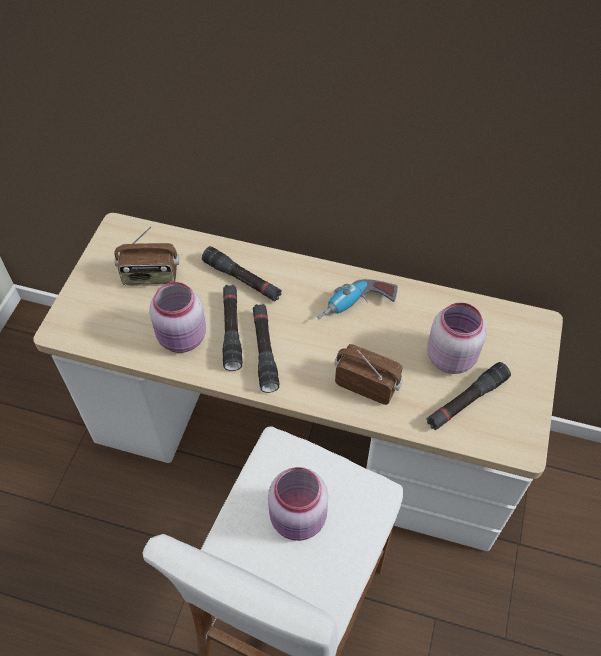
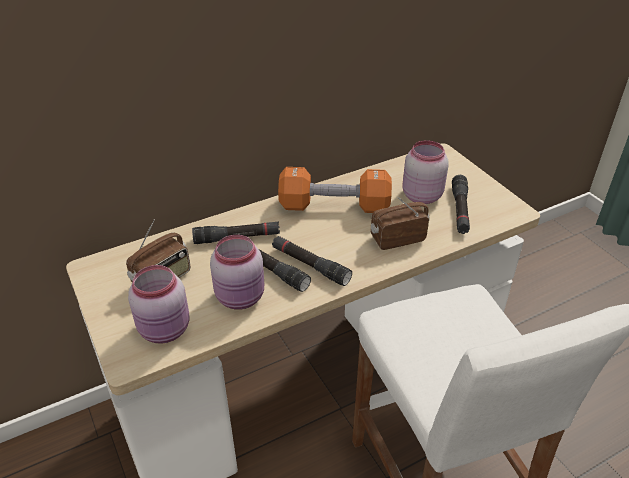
camera: 45 degrees left, 15 degrees down
pink jar [268,467,328,541] -> pink jar moved to [128,265,190,344]
power drill [317,279,398,319] -> orange dumbbell [278,167,392,213]

